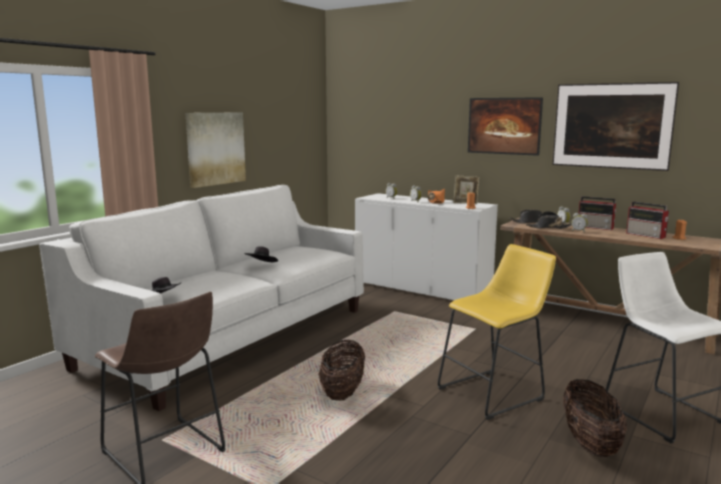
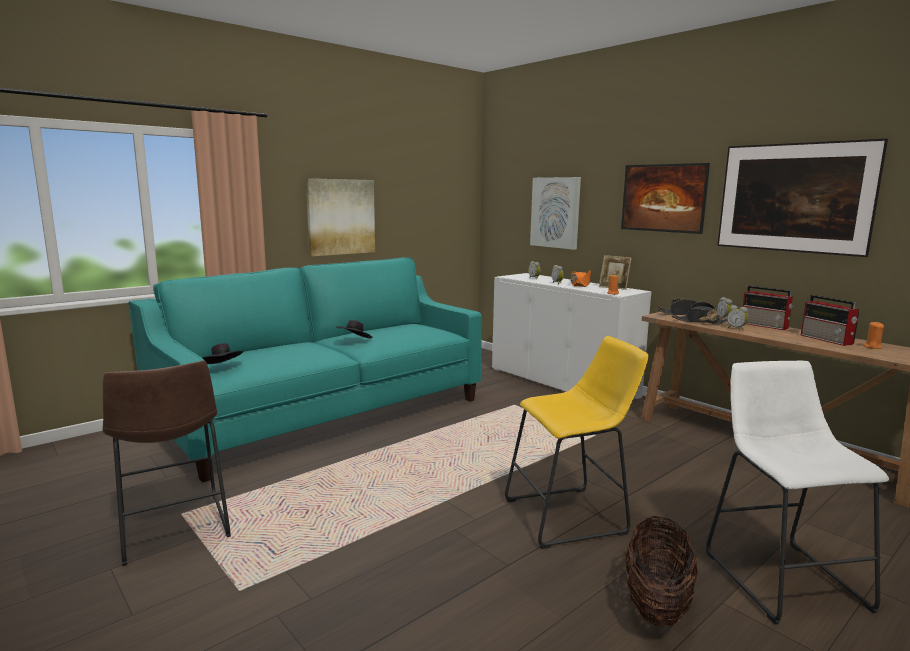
camera: 15 degrees right, 0 degrees up
white sofa [39,185,364,411] -> turquoise sofa [128,257,482,483]
basket [319,340,365,401] -> none
none -> picture [530,177,581,250]

